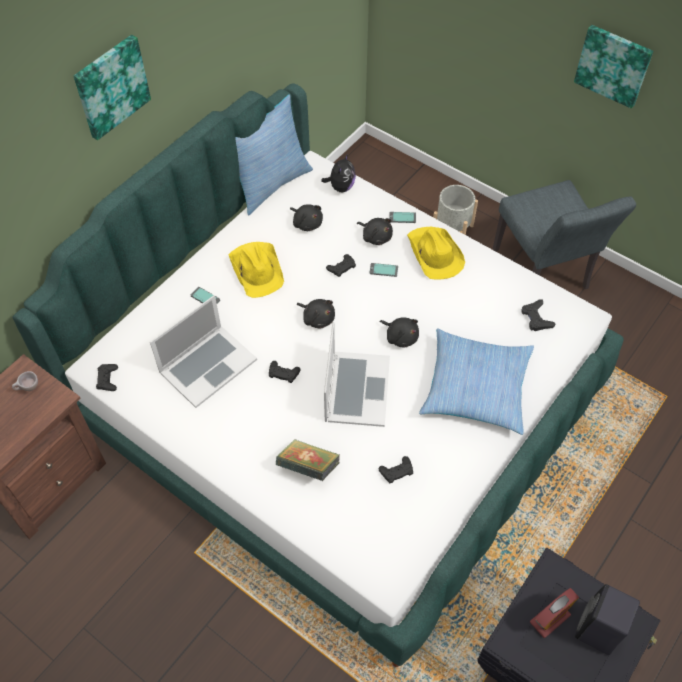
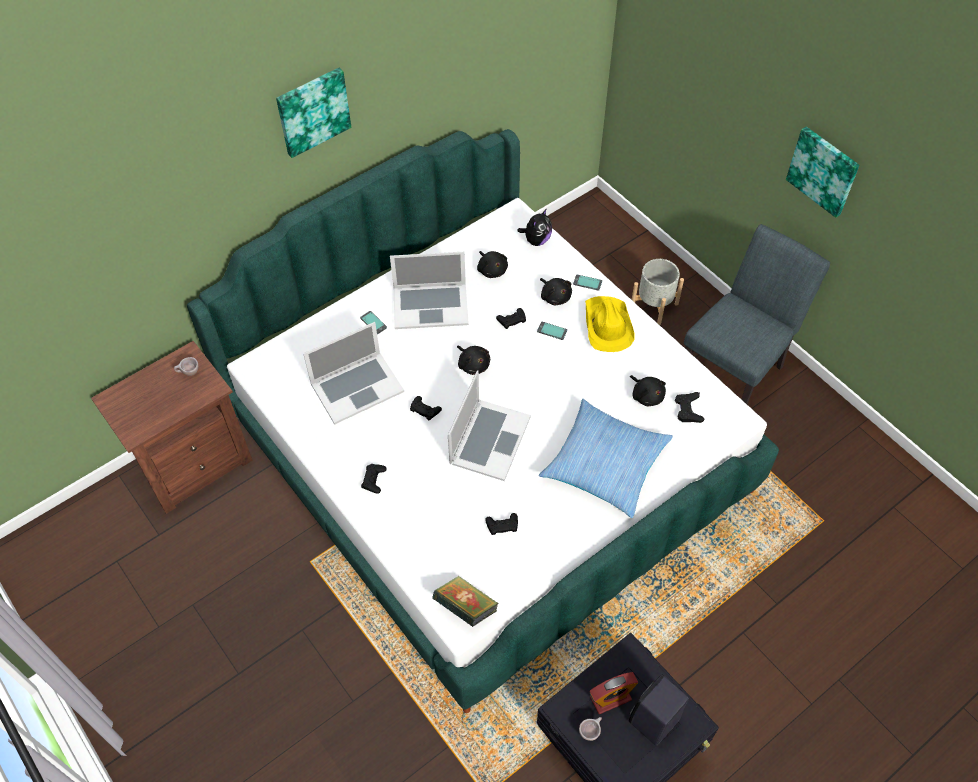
camera: 15 degrees right, 0 degrees up
black game controller [96,364,118,391] -> black game controller moved to [361,464,387,494]
yellow hat [229,242,284,298] -> laptop [390,252,469,329]
pillow [236,94,313,216] -> none
book [276,439,340,481] -> book moved to [432,576,498,627]
black plush toy [380,317,419,348] -> black plush toy moved to [630,375,666,406]
grey chair [493,180,636,290] -> grey chair turned 135 degrees counterclockwise [684,224,830,404]
none -> beige cup [579,717,602,741]

